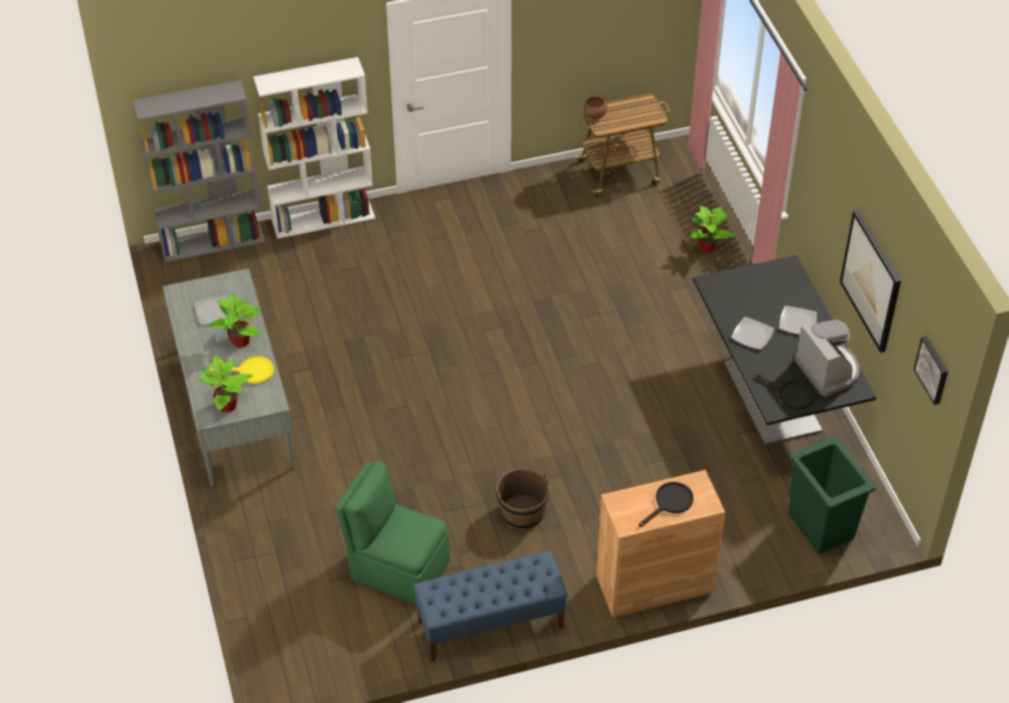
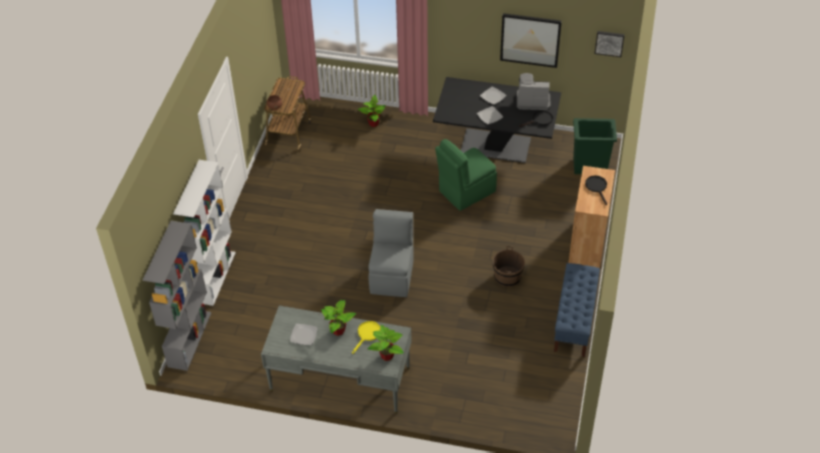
camera: 60 degrees left, 0 degrees up
green chair [335,461,450,605] -> green chair moved to [435,139,497,211]
none -> grey chair [369,209,414,297]

